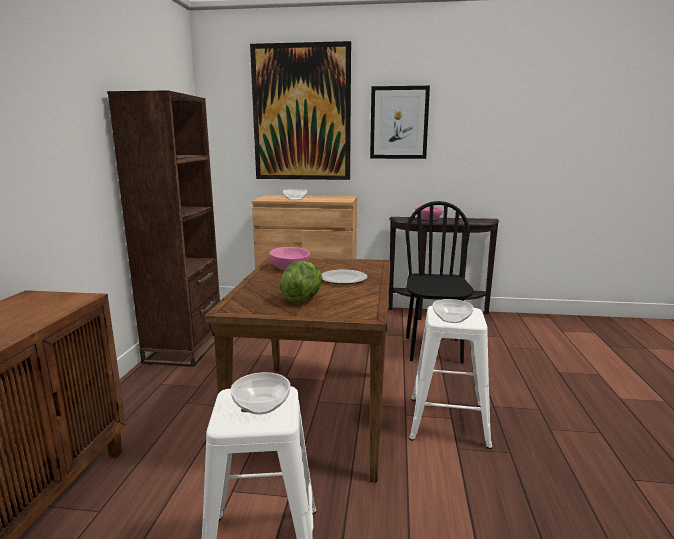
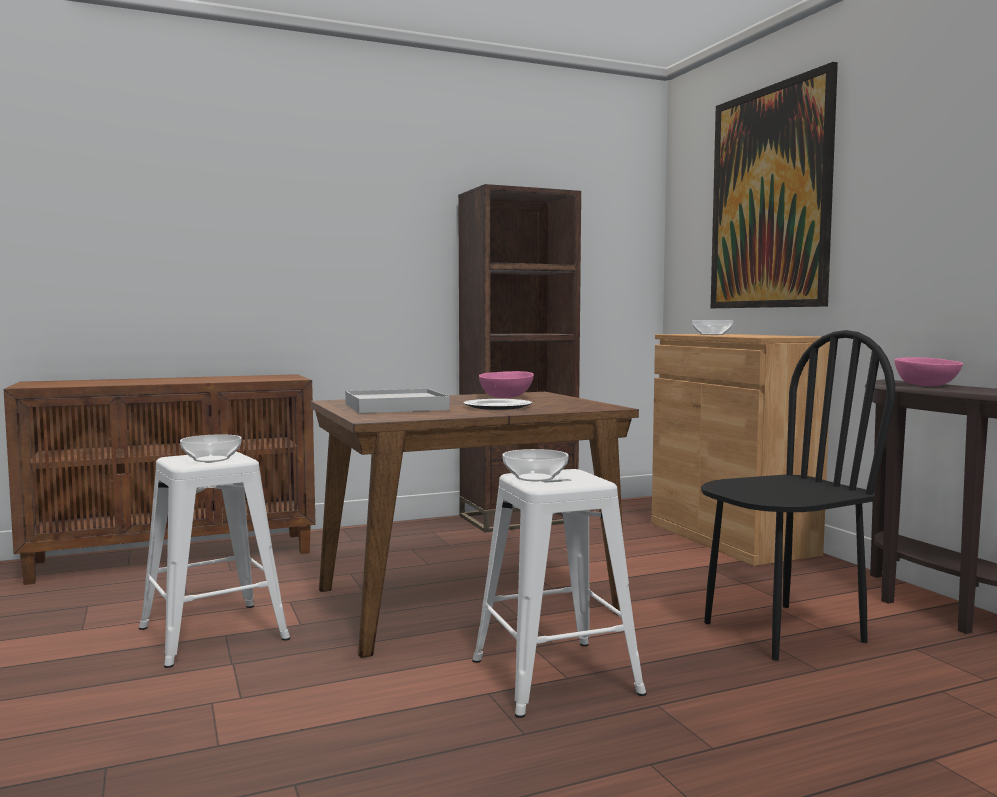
camera: 60 degrees right, 10 degrees down
lettuce [279,261,323,303] -> white tray [345,389,450,414]
picture [370,86,430,159] -> none

